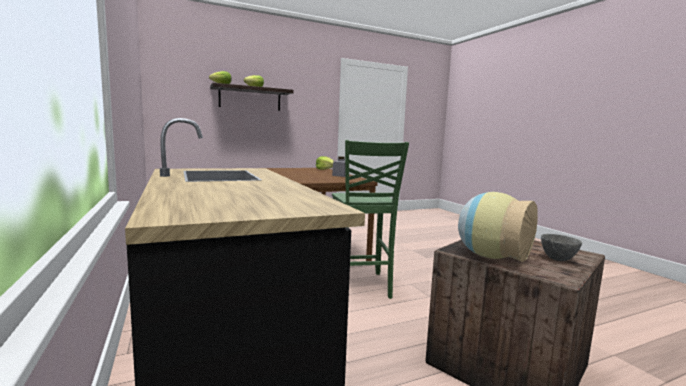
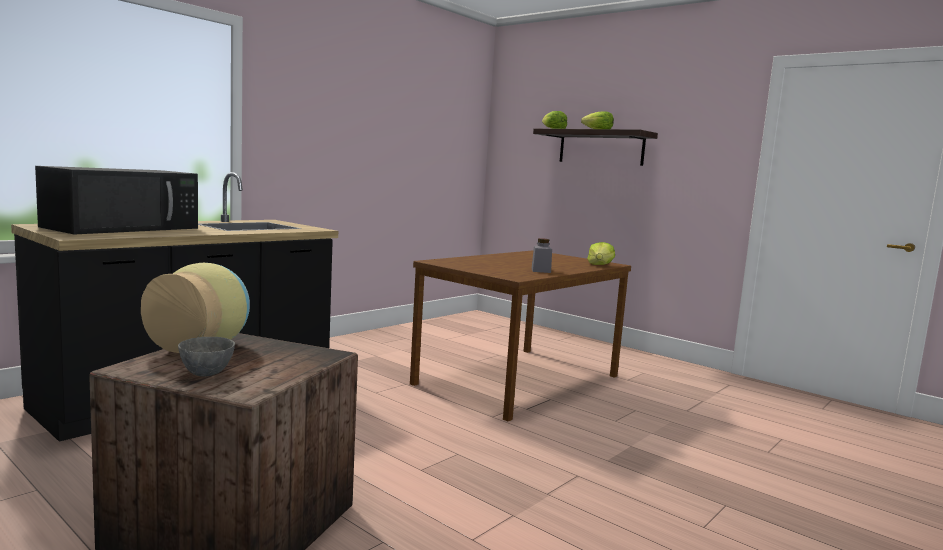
camera: 65 degrees right, 0 degrees up
green chair [332,140,409,299] -> none
none -> black microwave [35,166,198,234]

